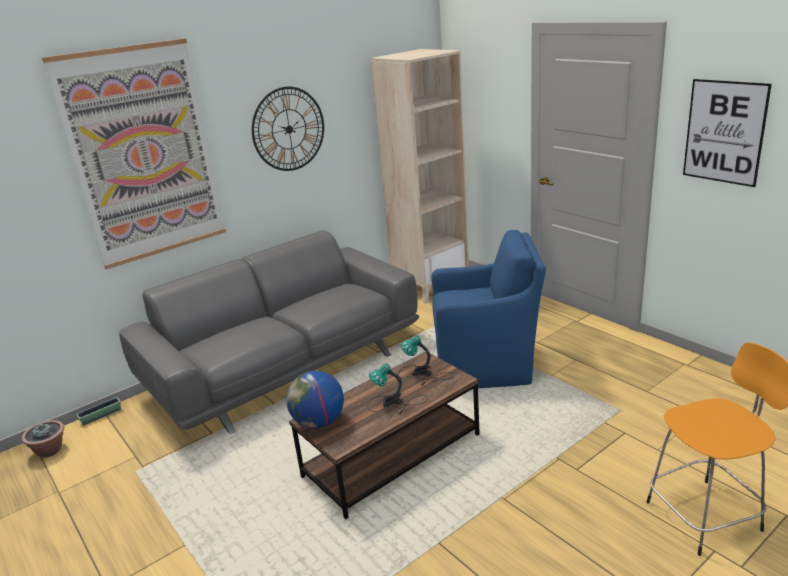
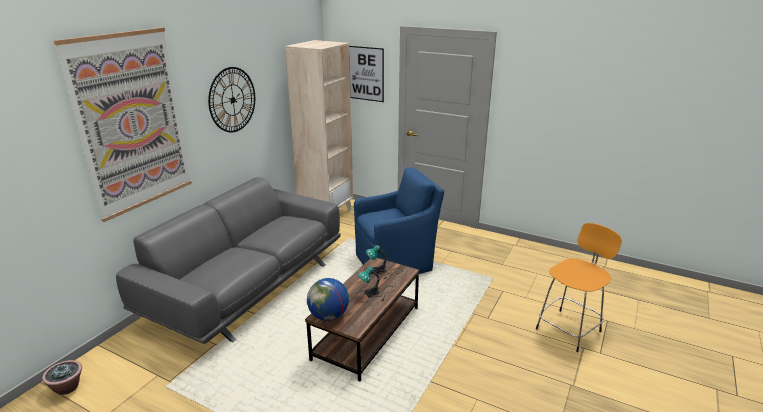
camera: 25 degrees left, 0 degrees up
planter [76,397,121,425] -> none
picture [683,79,772,187] -> picture moved to [349,46,384,102]

